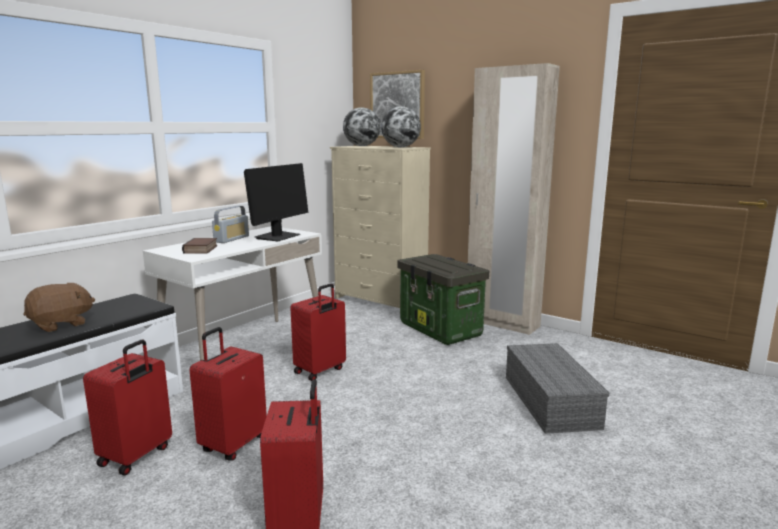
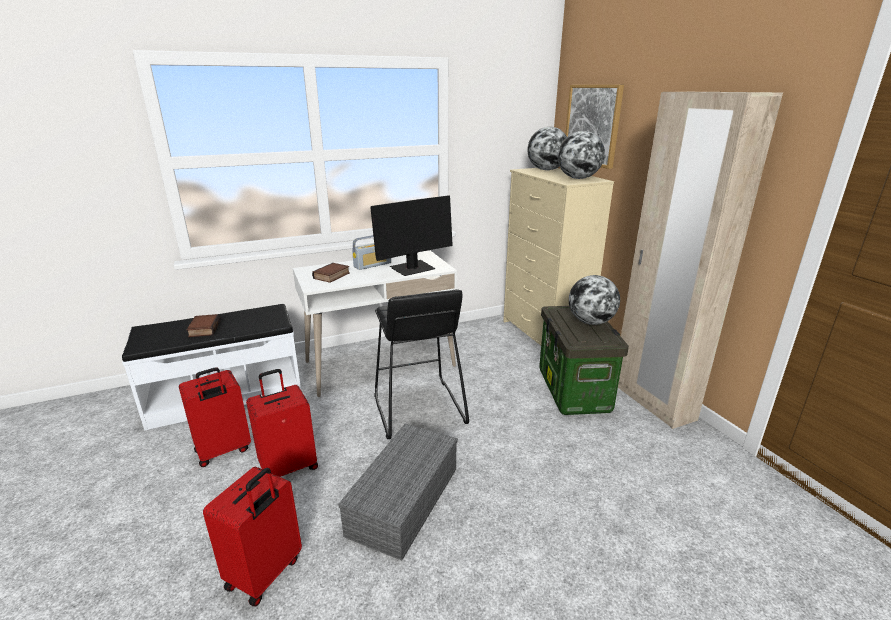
camera: 30 degrees right, 10 degrees up
brown plush toy [24,283,95,332] -> book [187,314,221,337]
red suitcase [290,283,346,381] -> black stool [374,289,469,439]
grey storage box [506,343,609,434] -> grey storage box moved to [338,423,458,560]
none -> globe [569,275,620,325]

